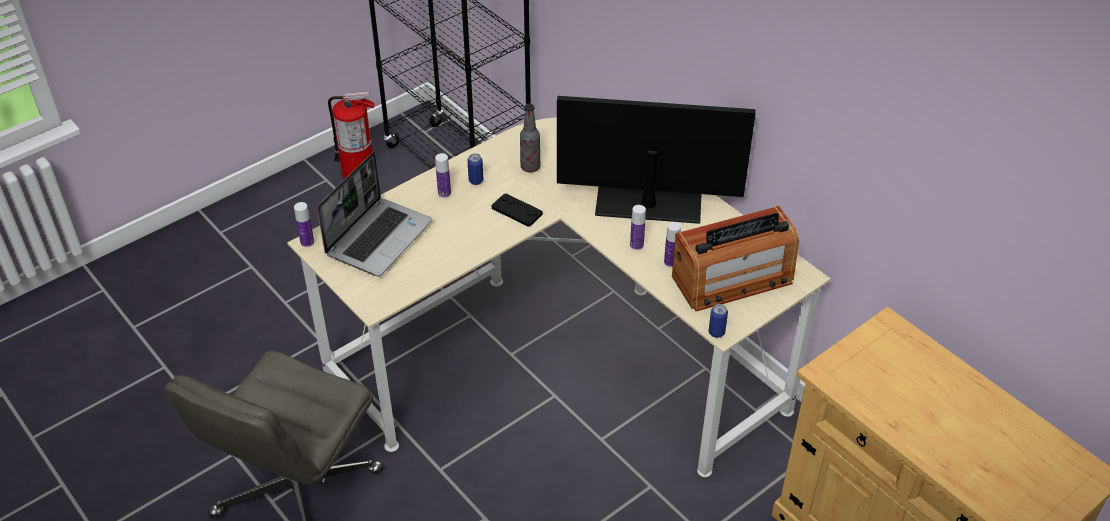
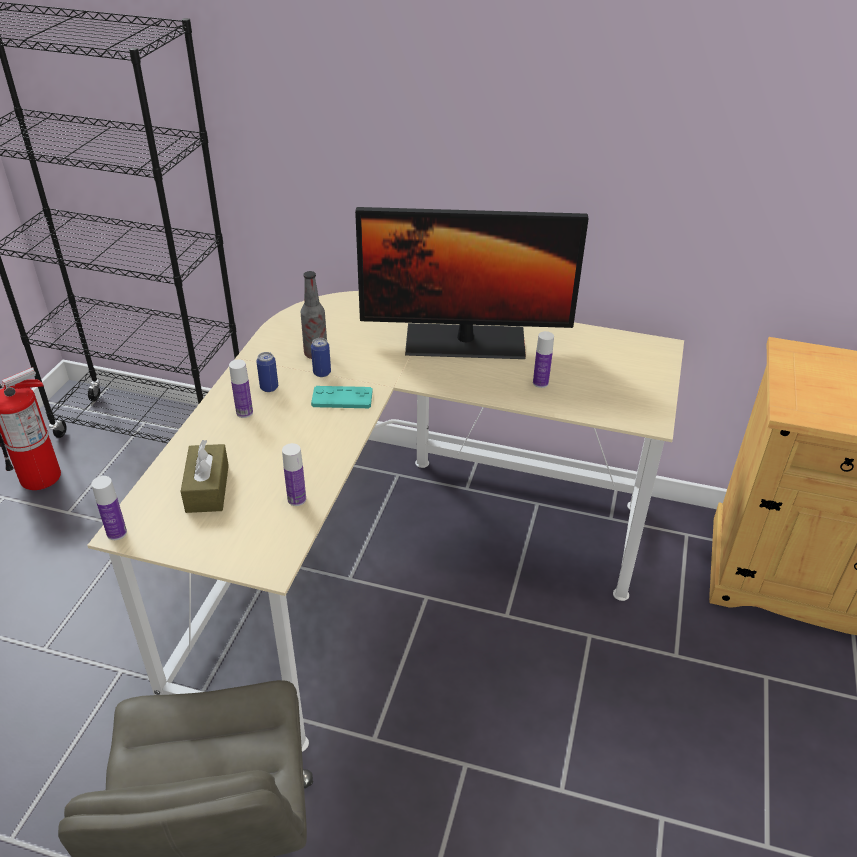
camera: 35 degrees left, 5 degrees down
laptop [317,152,432,276] -> brown tissue box [181,440,229,513]
black game controller [491,194,543,227] -> turquoise game controller [311,386,373,408]
monitor [557,96,755,224] -> monitor turned 150 degrees counterclockwise [355,207,589,359]
bottle [630,205,646,250] -> bottle moved to [282,443,306,506]
radio [672,206,799,311] -> none
can [709,304,728,338] -> can moved to [311,338,331,377]

